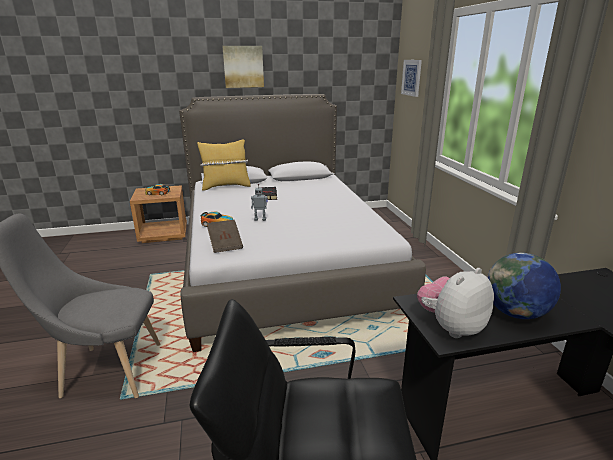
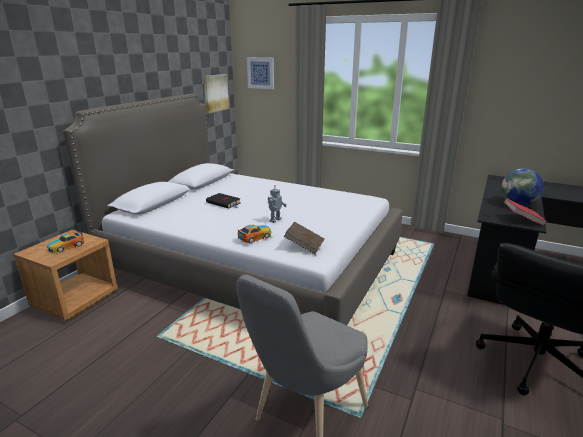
camera: 50 degrees left, 0 degrees up
yellow pillow [197,139,251,191] -> none
picture [222,46,264,88] -> picture moved to [203,74,229,113]
plush toy [417,268,494,338] -> red book [503,198,547,226]

